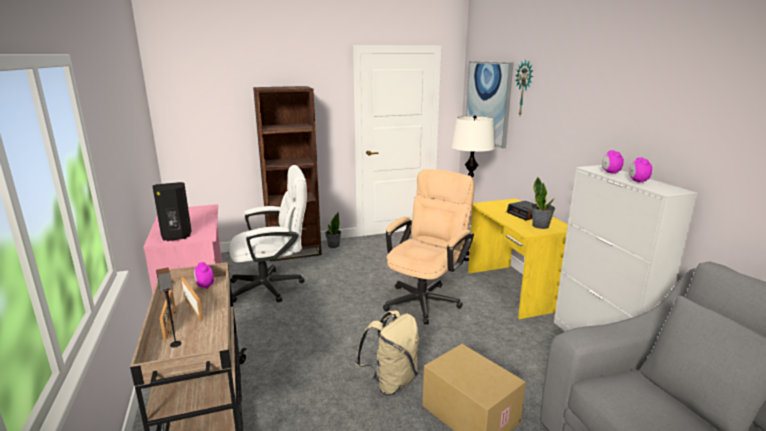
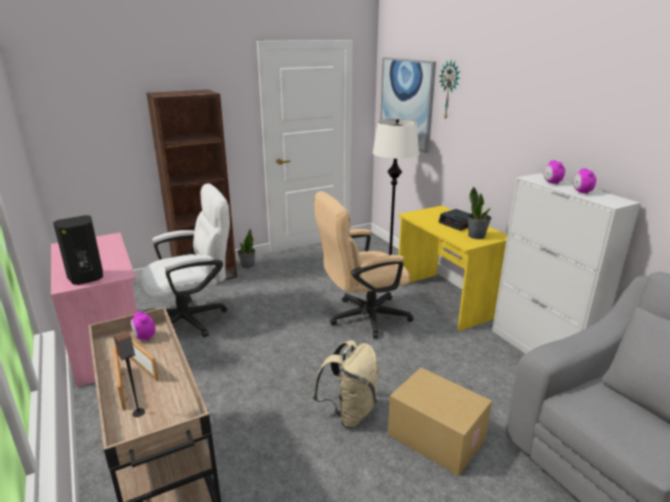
camera: 10 degrees left, 5 degrees up
beige office chair [383,169,475,324] -> beige office chair turned 135 degrees counterclockwise [314,191,414,339]

